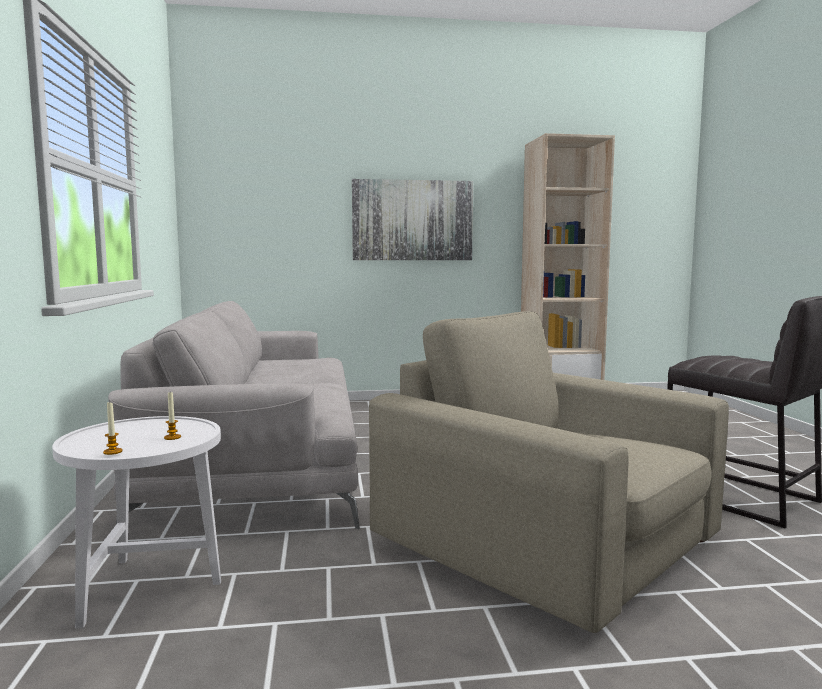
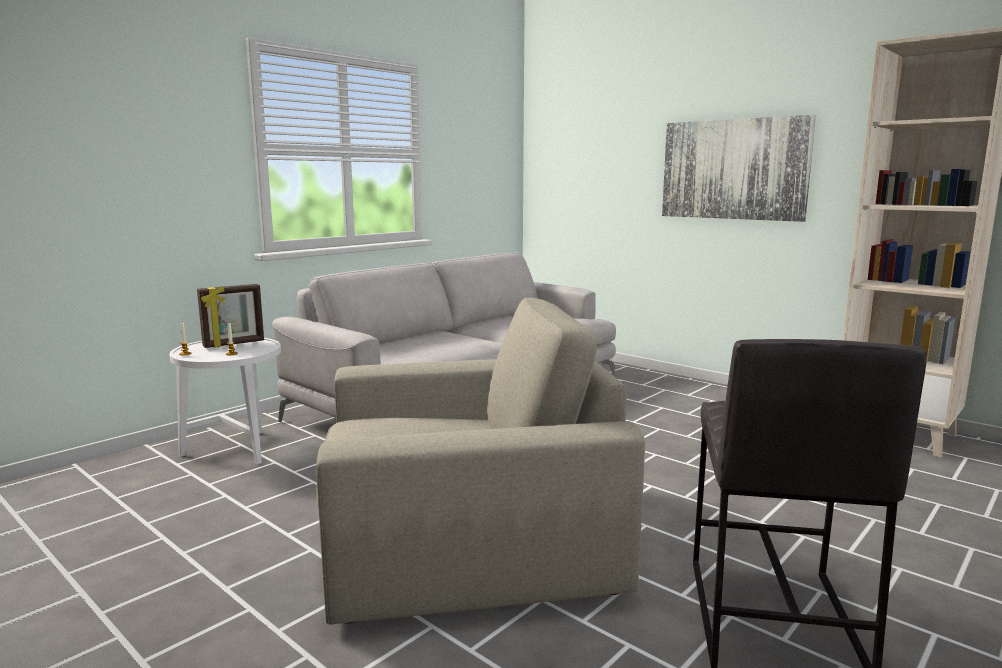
camera: 50 degrees right, 5 degrees up
beige armchair [369,311,729,633] -> beige armchair turned 75 degrees clockwise [316,298,645,625]
none -> picture frame [197,284,264,348]

